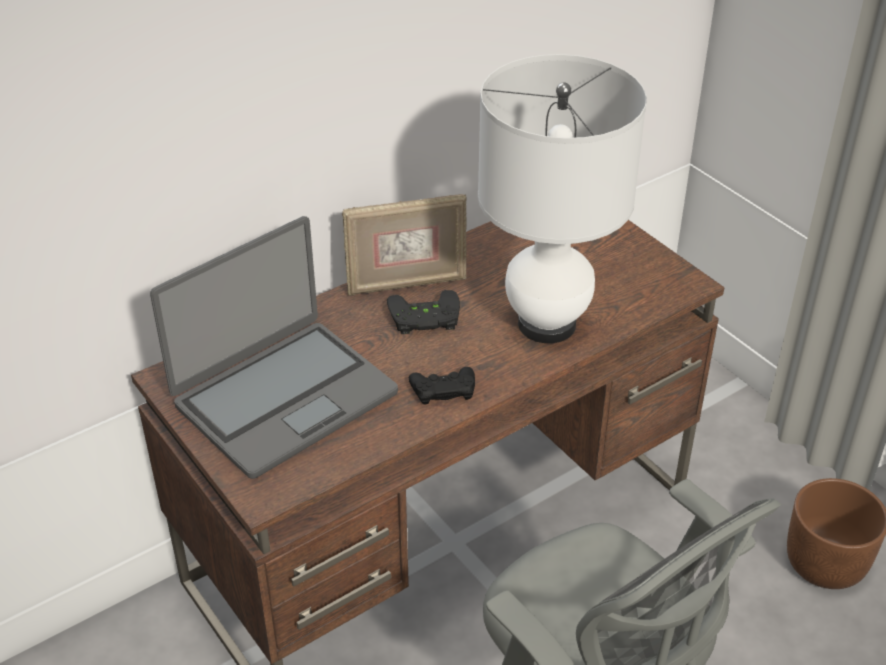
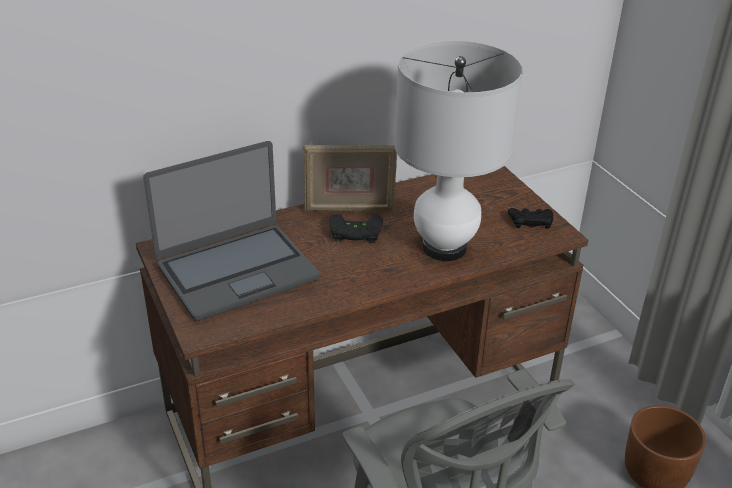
camera: 10 degrees right, 5 degrees down
black game controller [409,367,475,405] -> black game controller moved to [508,208,553,229]

